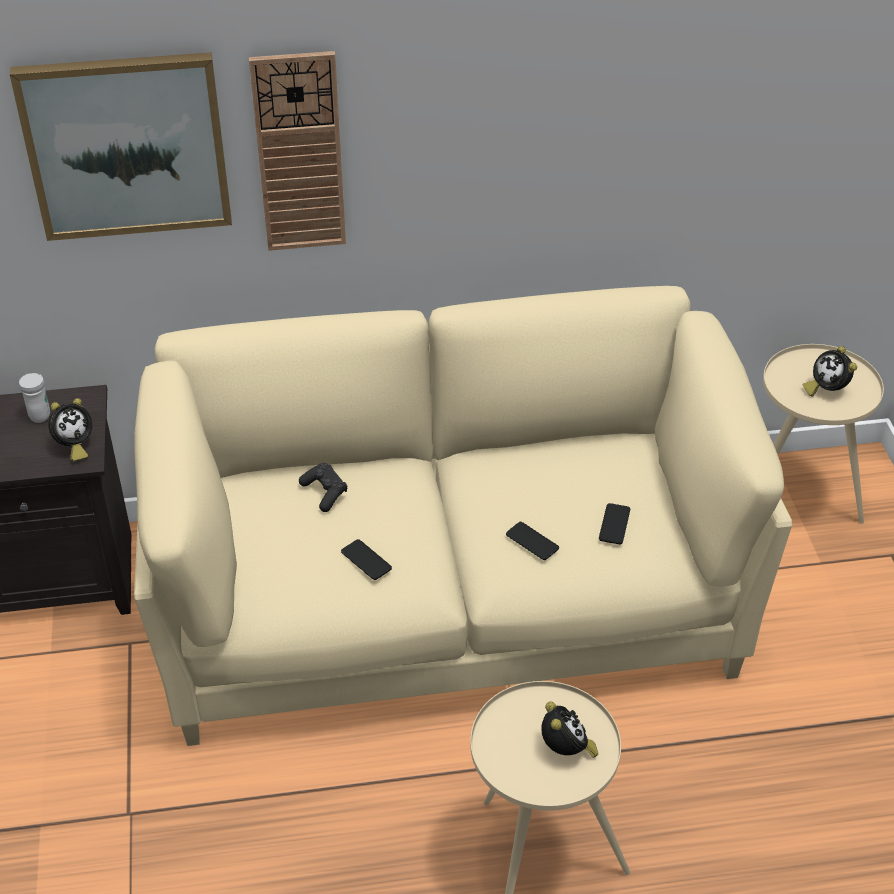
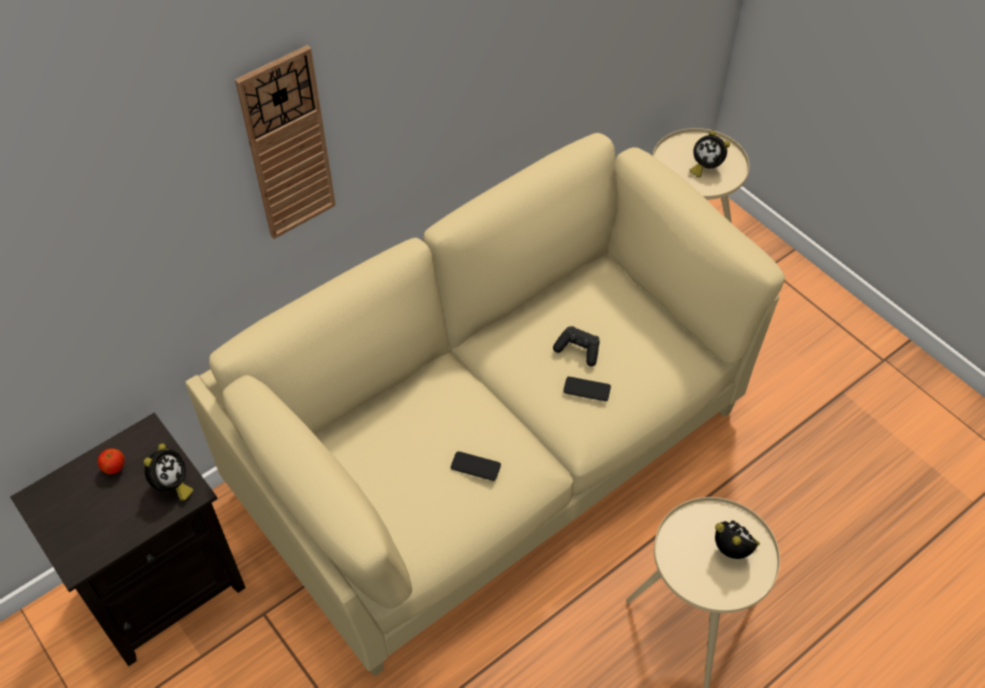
camera: 30 degrees left, 10 degrees up
picture [10,52,232,241] -> none
white mug [19,373,50,423] -> apple [98,448,125,474]
black game controller [299,463,347,512] -> black game controller moved to [553,326,600,366]
phone [599,503,630,544] -> none

